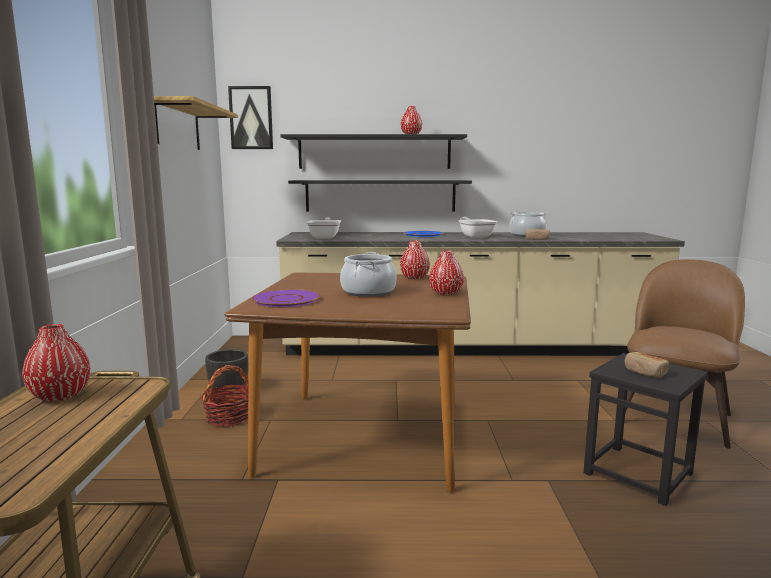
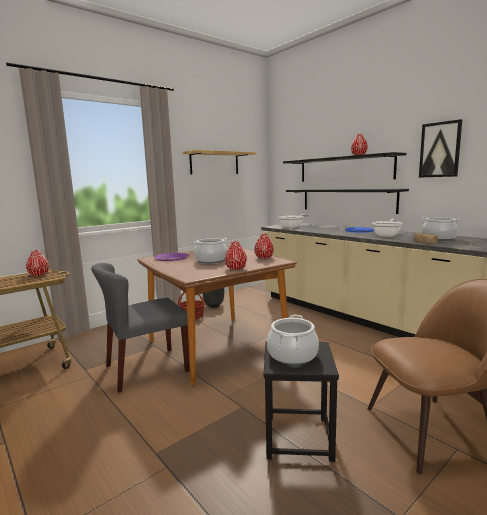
camera: 50 degrees right, 0 degrees up
picture [228,86,273,149] -> picture moved to [419,119,462,178]
bread [625,352,669,378] -> cooking pot [267,315,319,365]
none -> grey chair [91,263,190,393]

